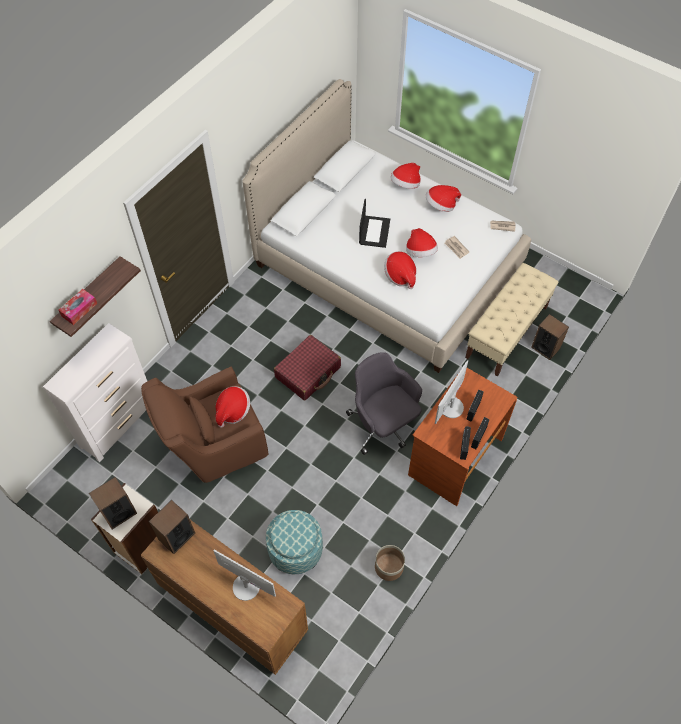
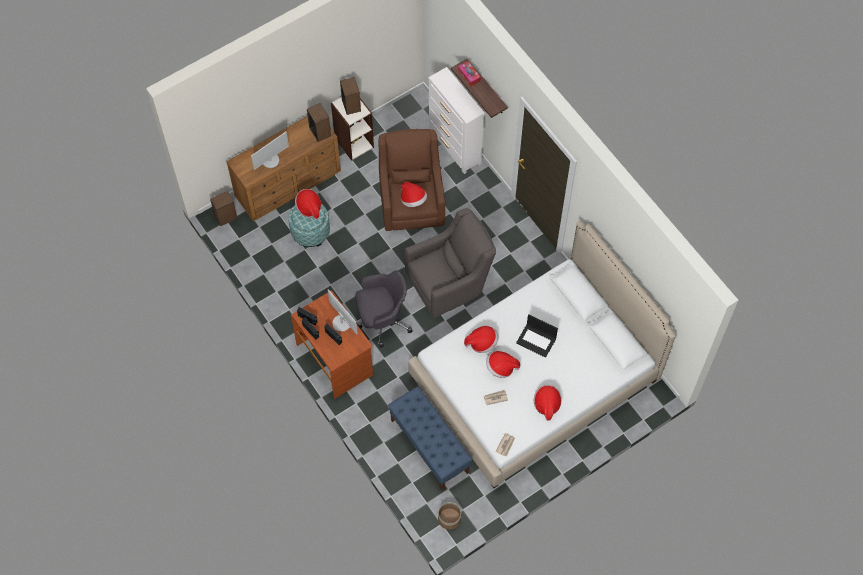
camera: 110 degrees right, 5 degrees up
red suitcase [274,335,341,401] -> grey armchair [405,208,496,318]
planter [375,545,405,581] -> planter moved to [438,502,461,530]
hat [390,163,420,189] -> hat moved to [295,189,321,220]
beige bench [465,263,558,376] -> blue bench [388,386,472,491]
speaker [531,314,569,360] -> speaker moved to [210,191,238,226]

